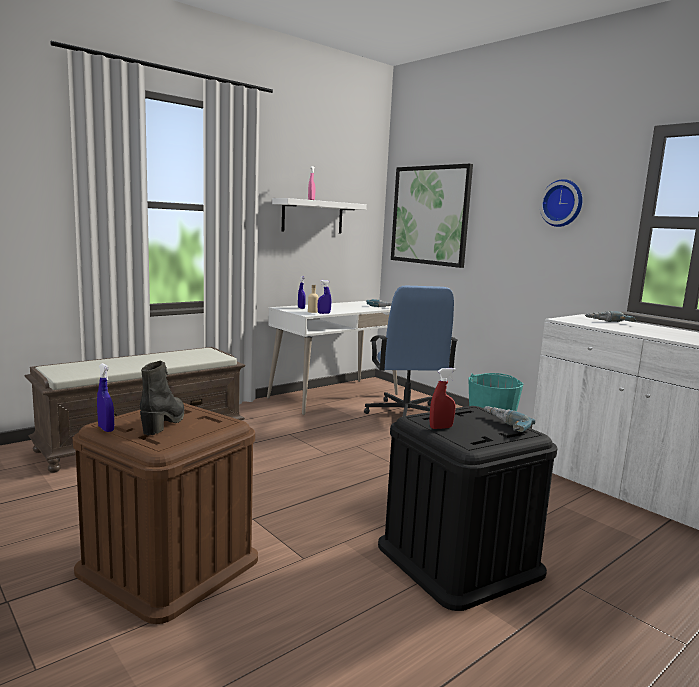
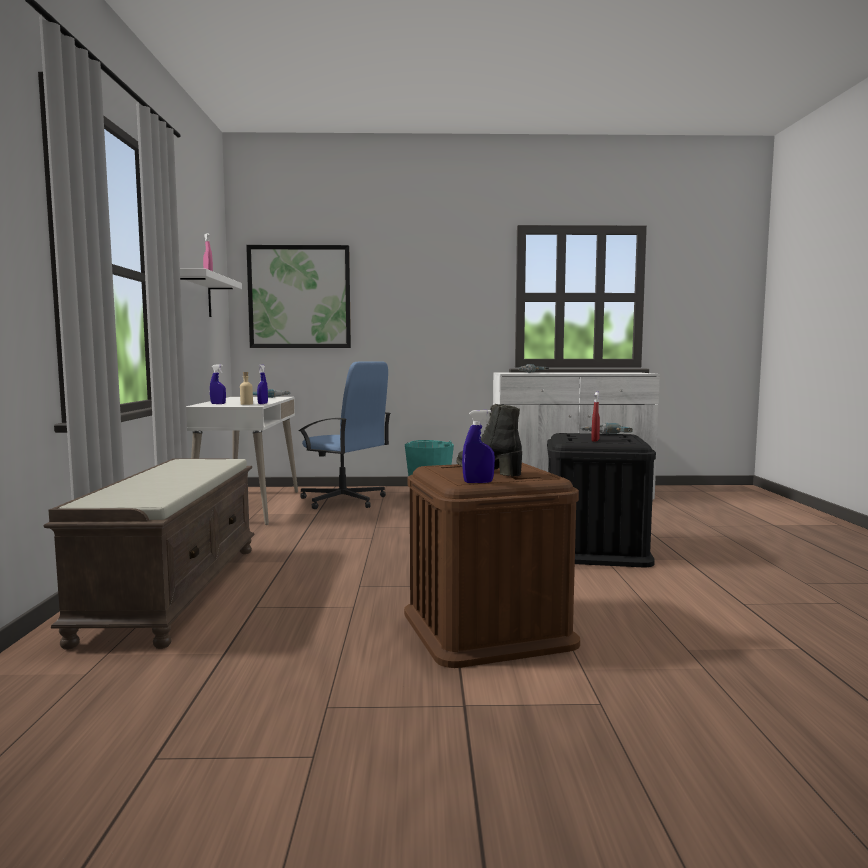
camera: 50 degrees left, 5 degrees down
wall clock [539,179,583,227] -> none

